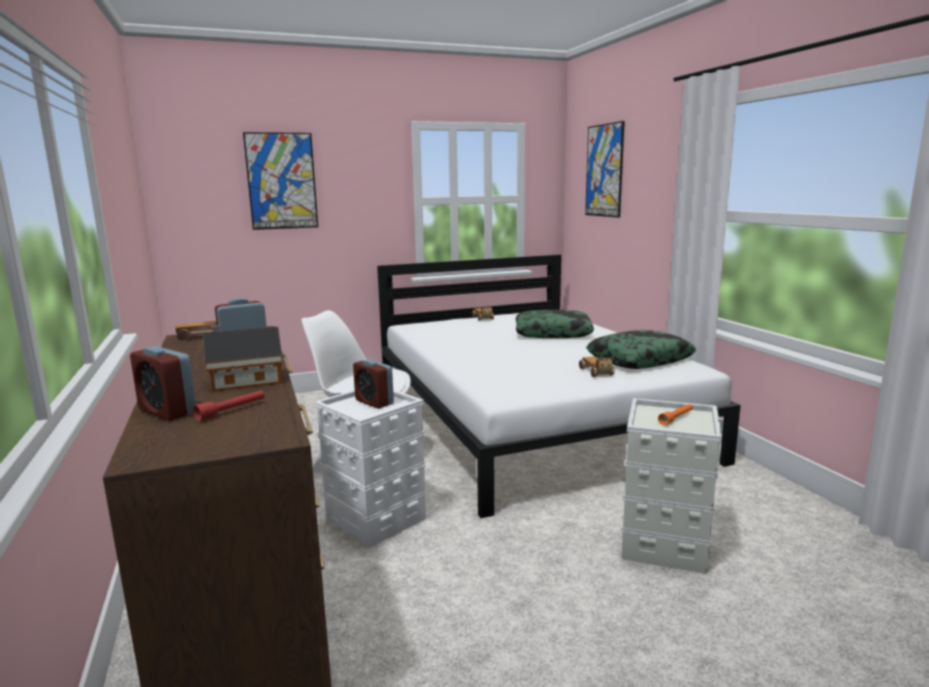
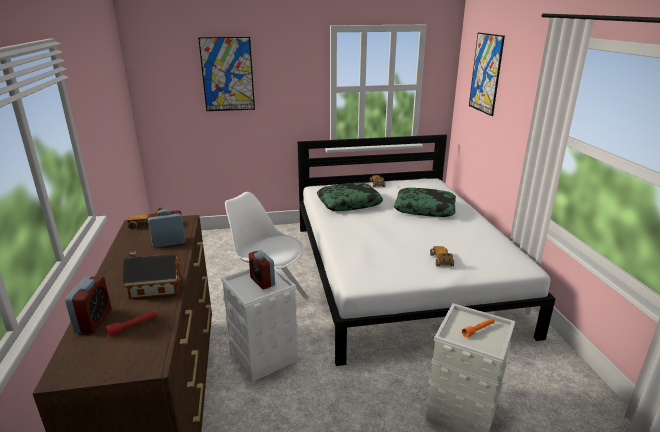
camera: 10 degrees right, 10 degrees up
alarm clock [130,346,196,421] -> alarm clock turned 135 degrees counterclockwise [65,276,111,333]
pillow [586,330,696,369] -> pillow moved to [317,183,383,211]

